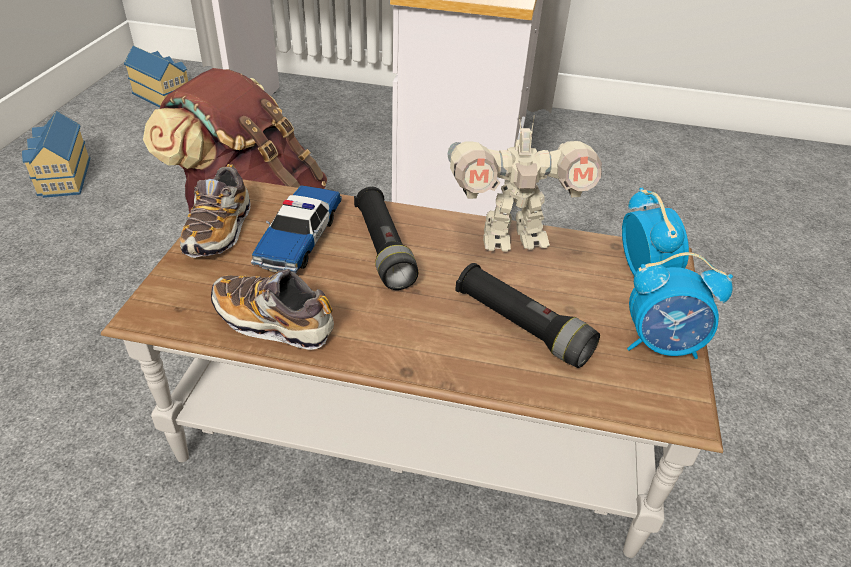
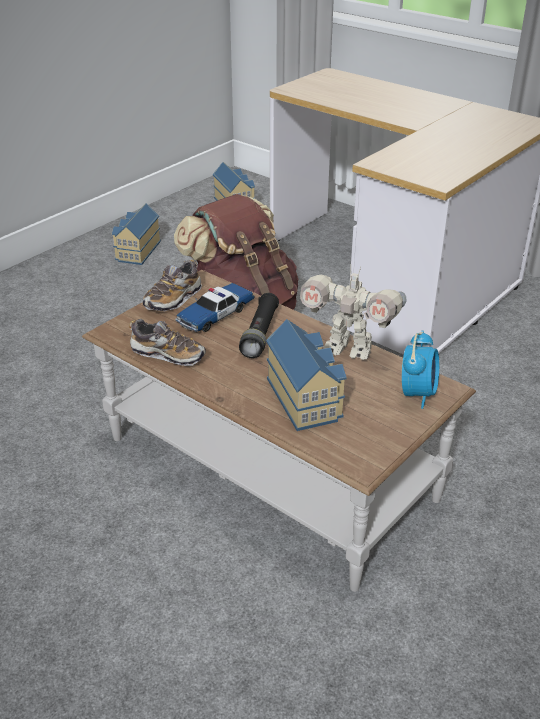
camera: 30 degrees right, 5 degrees down
shoe [211,269,334,350] -> shoe turned 150 degrees clockwise [129,319,206,366]
black flashlight [455,263,600,368] -> toy house [266,319,347,431]
alarm clock [627,252,733,359] -> none

